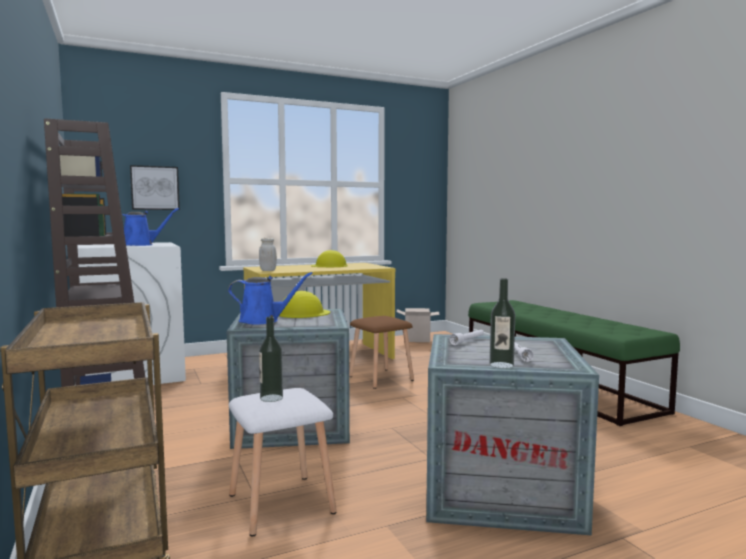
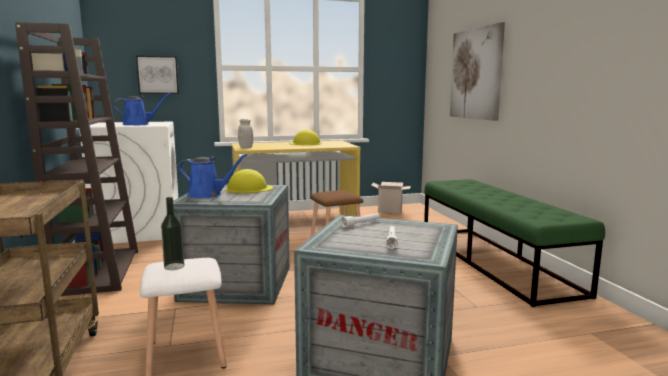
camera: 10 degrees right, 5 degrees up
bottle [490,278,515,369] -> none
none -> picture [450,22,505,121]

